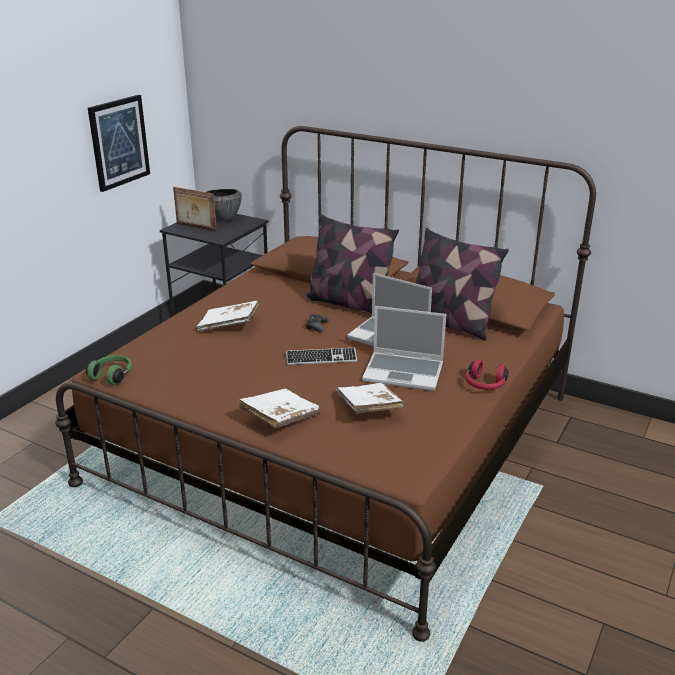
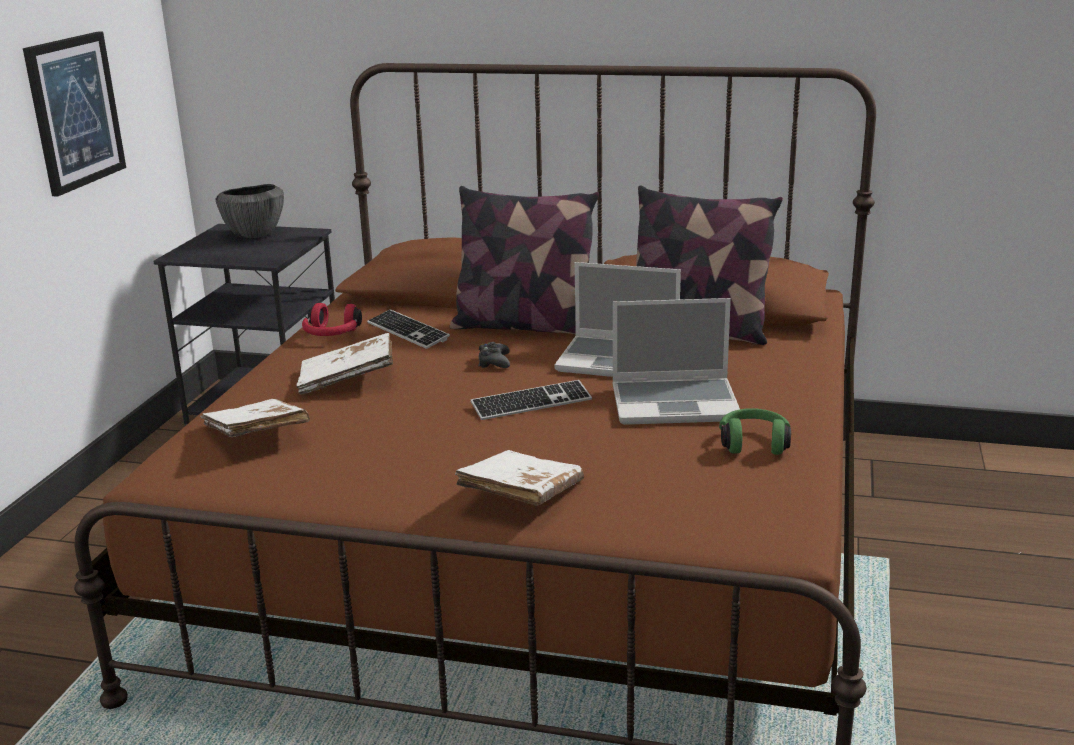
camera: 15 degrees left, 5 degrees down
green headphones [86,355,132,385] -> green headphones moved to [719,408,791,455]
picture frame [173,187,217,231] -> none
white book [336,383,405,414] -> white book moved to [201,399,310,437]
red headphones [465,359,509,390] -> red headphones moved to [302,303,362,336]
none -> keyboard [367,309,450,349]

